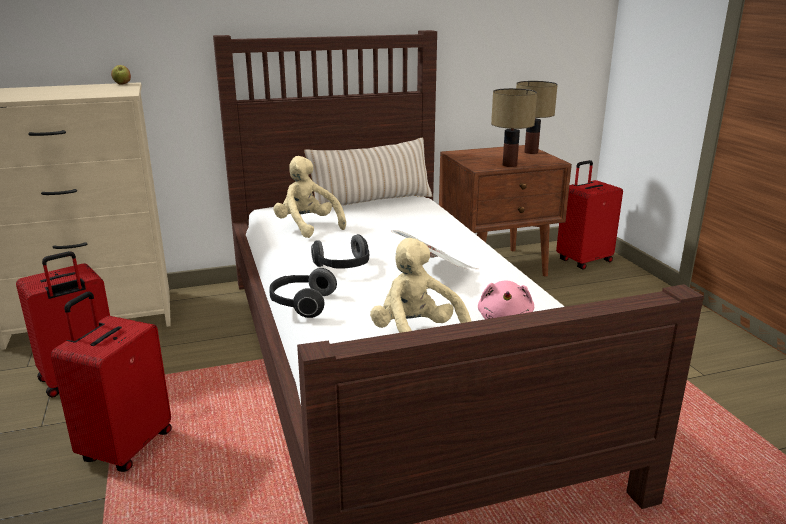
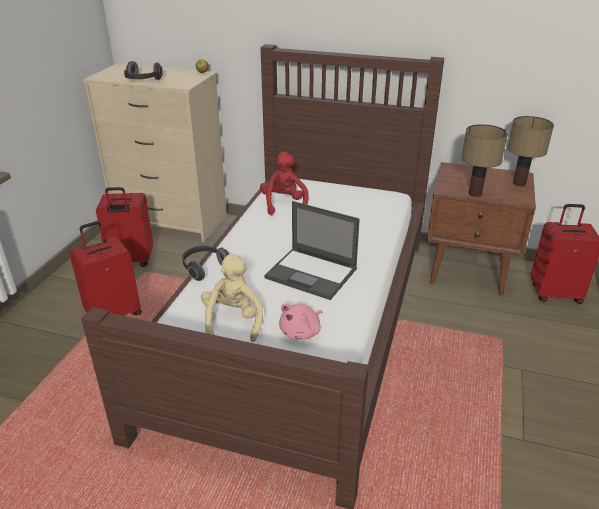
camera: 35 degrees right, 10 degrees up
beige plush toy [273,156,346,238] -> red plush toy [260,152,309,215]
beige pillow [304,137,432,207] -> none
headphones [311,234,369,268] -> headphones moved to [124,61,163,80]
newspaper [392,230,478,269] -> laptop [264,201,360,300]

